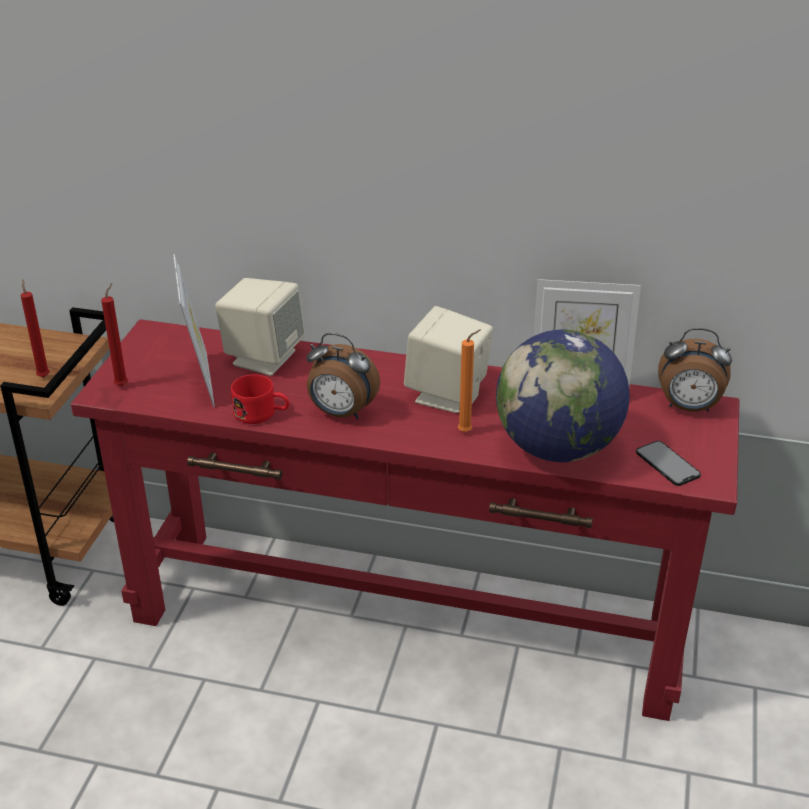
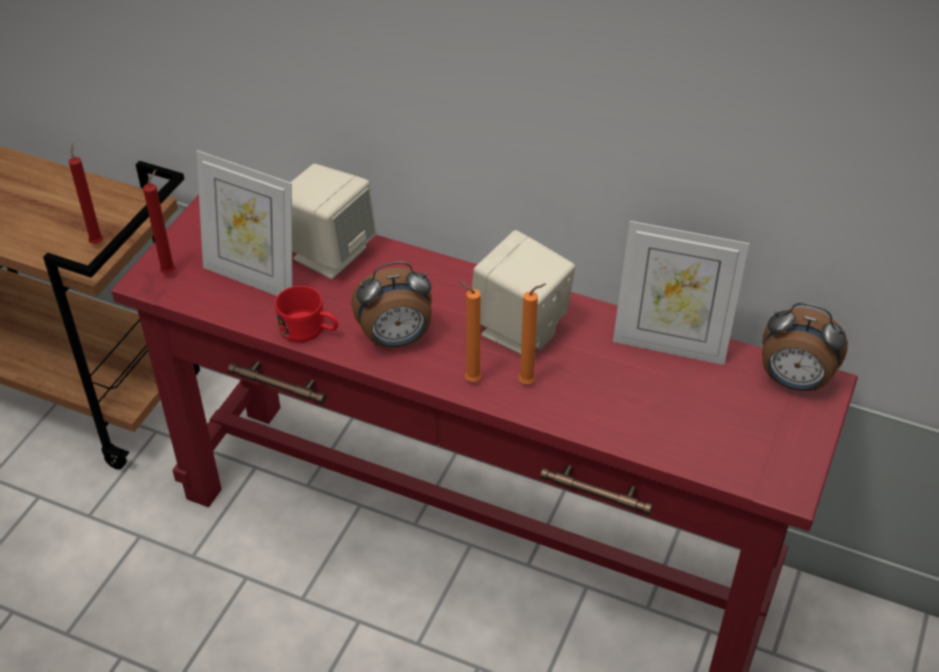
camera: 10 degrees right, 10 degrees up
picture frame [173,254,215,407] -> picture frame turned 120 degrees clockwise [196,150,292,296]
alarm clock [306,333,380,419] -> alarm clock turned 45 degrees counterclockwise [351,262,432,348]
globe [496,329,630,462] -> none
phone [636,441,701,486] -> none
none -> orange candle [459,281,481,382]

